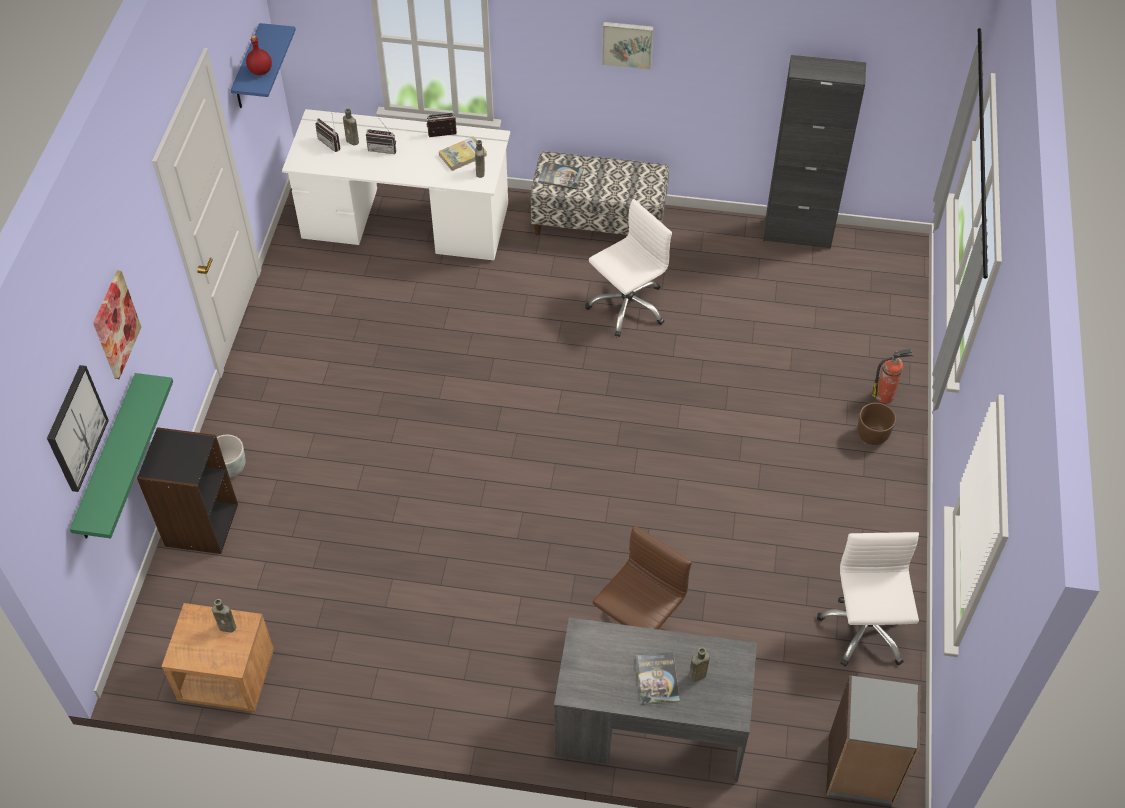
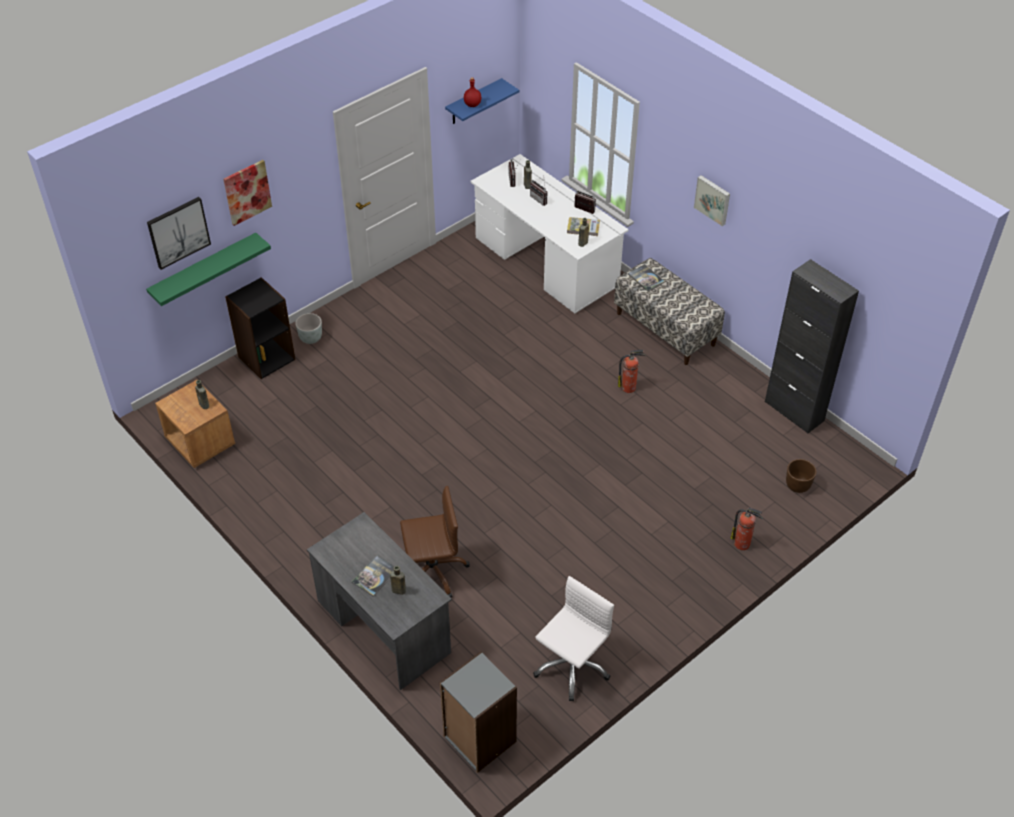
camera: 40 degrees right, 5 degrees down
white office chair [585,199,672,337] -> fire extinguisher [618,350,646,393]
brown planter [858,403,896,445] -> brown planter moved to [786,459,816,493]

